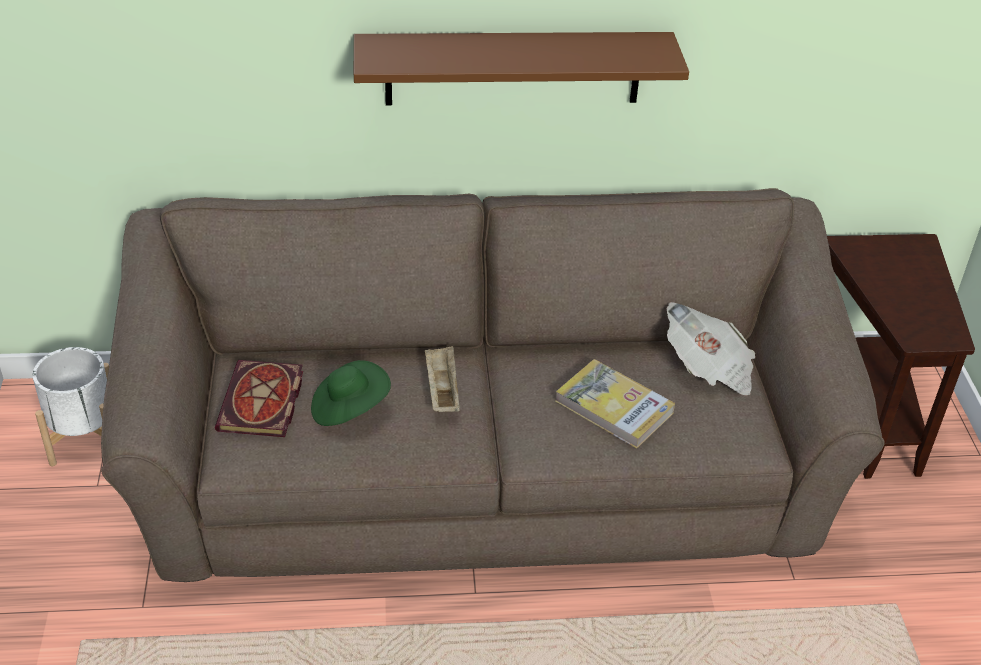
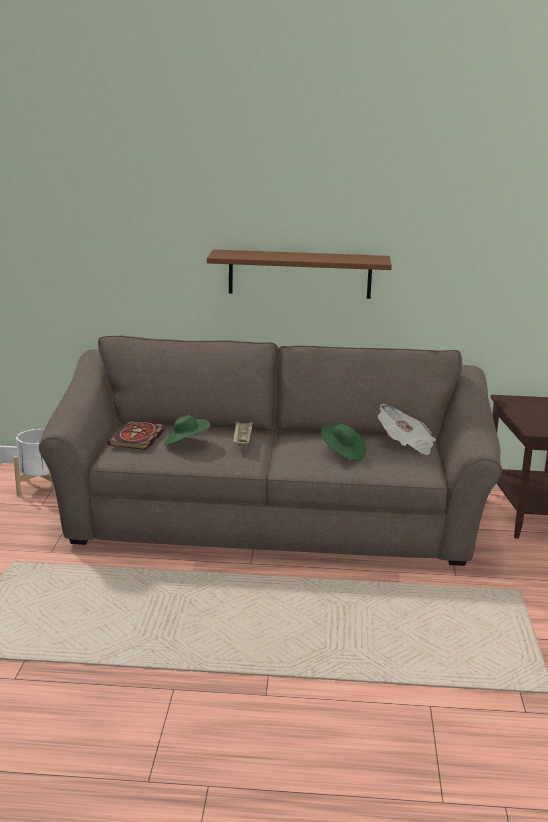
camera: 10 degrees right, 20 degrees down
book [555,359,675,449] -> green hat [321,424,366,461]

